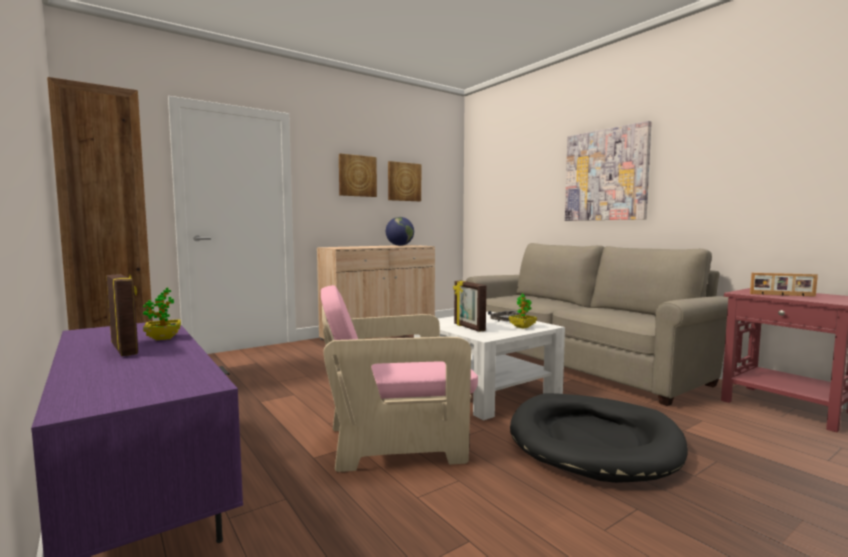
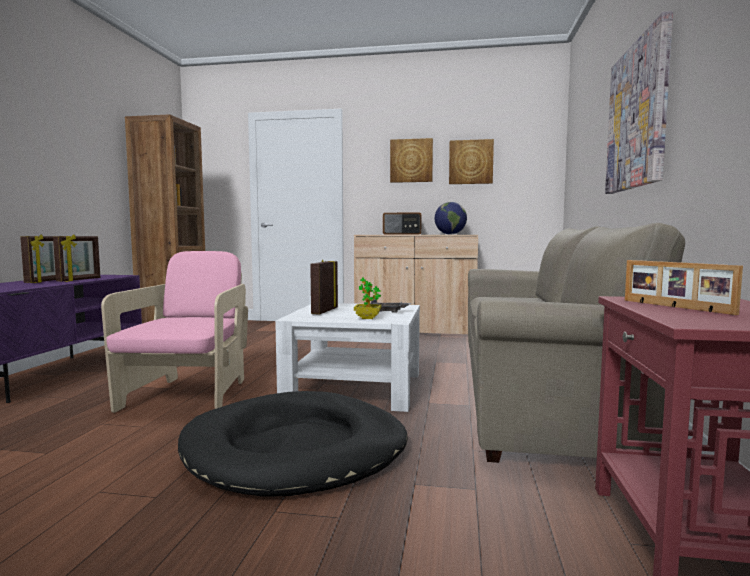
camera: 45 degrees right, 0 degrees up
potted plant [143,288,181,341] -> picture frame [53,234,100,282]
pink armchair [321,285,478,472] -> pink armchair turned 60 degrees clockwise [101,251,248,413]
none -> radio [383,213,422,235]

